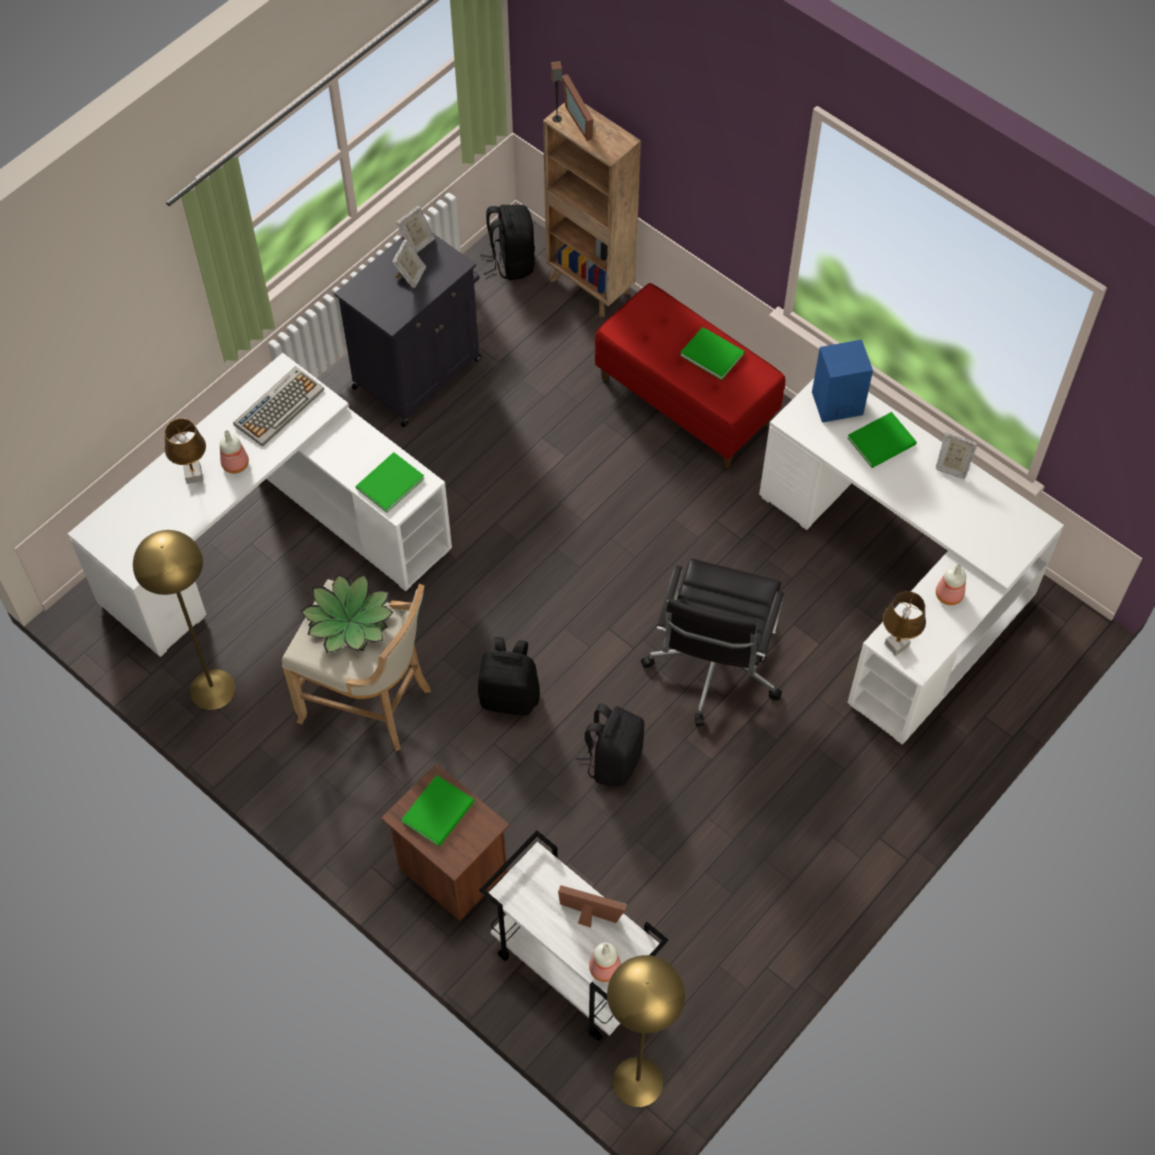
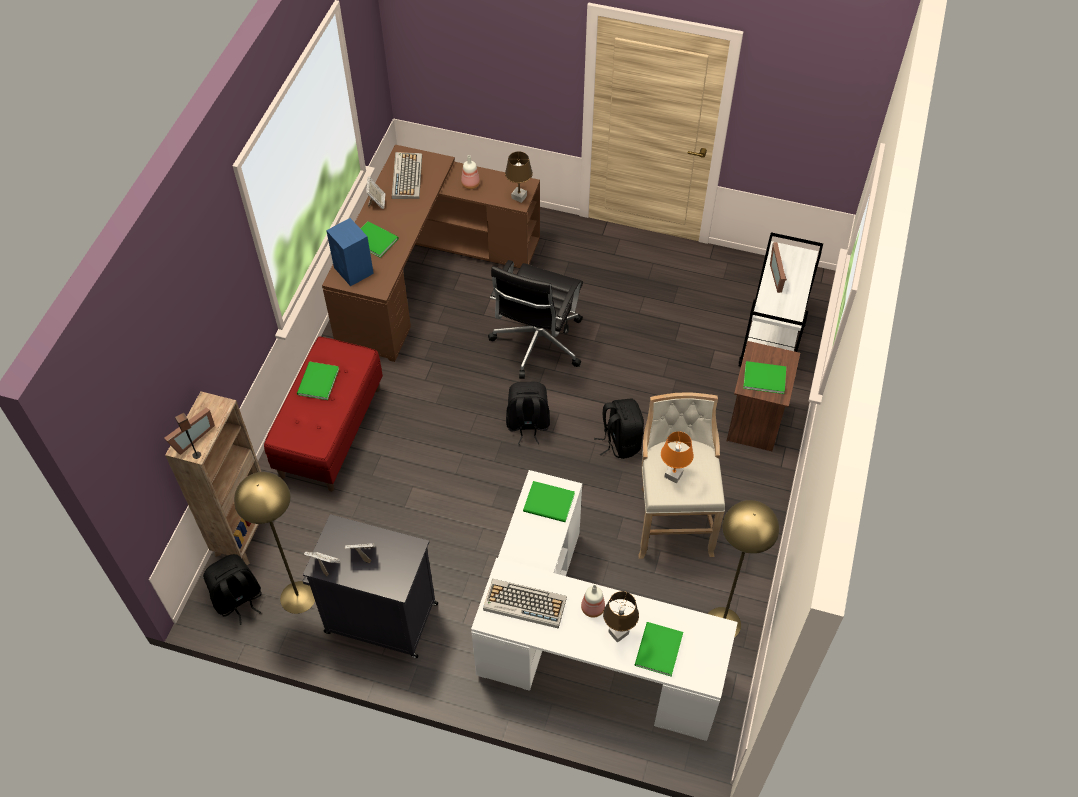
camera: 115 degrees left, 5 degrees down
potted plant [301,574,394,653] -> orange table lamp [661,431,694,483]
black backpack [576,703,644,787] -> black backpack moved to [506,382,550,445]
bottle [589,943,621,982] -> none
yellow floor lamp [607,955,685,1107] -> yellow floor lamp moved to [234,472,315,614]
black office chair [641,559,784,726] -> black office chair turned 120 degrees clockwise [488,260,583,379]
white desk [759,379,1064,744] -> brown desk [322,145,540,362]
none -> keyboard [392,152,422,199]
none -> green book [635,622,683,677]

